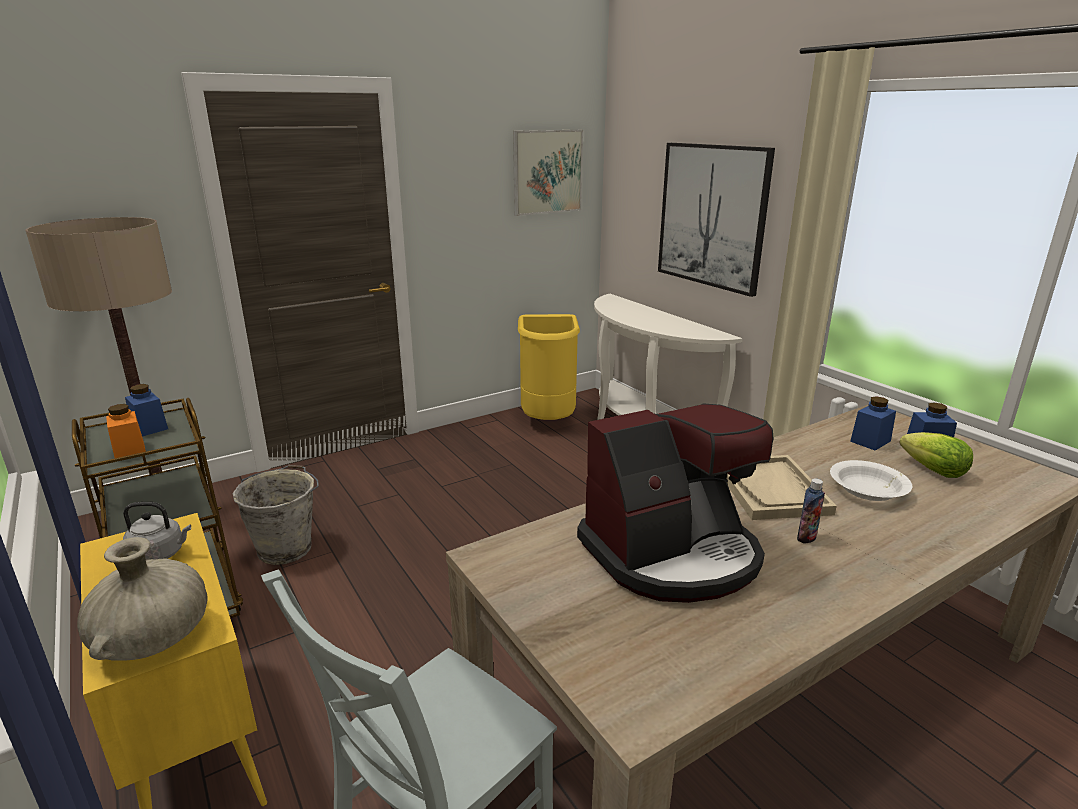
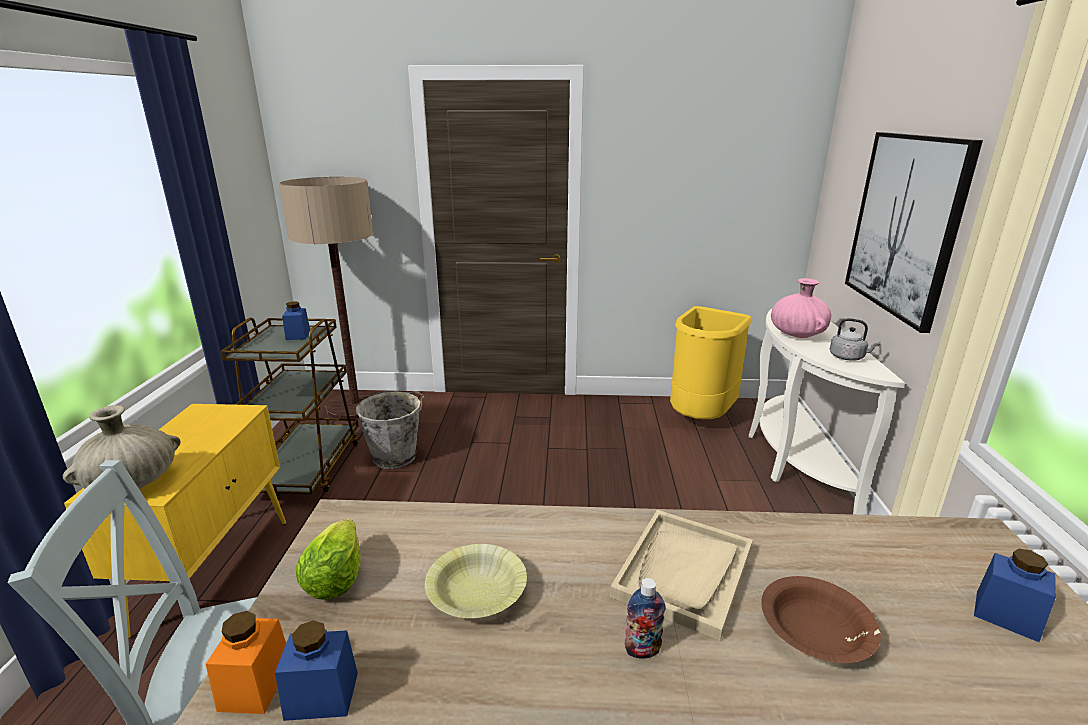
camera: 35 degrees right, 0 degrees up
orange jar [106,404,146,458] -> orange jar moved to [206,611,286,714]
grey kettle [123,502,191,560] -> grey kettle moved to [830,318,881,361]
picture [513,130,583,216] -> none
coffee machine [577,403,774,603] -> yellow bowl [425,544,527,618]
white bowl [830,460,912,501] -> brown bowl [761,576,881,663]
blue jar [850,396,896,451] -> blue jar moved to [275,620,358,721]
lettuce [899,432,973,478] -> lettuce moved to [296,519,361,600]
none -> pink vase [771,278,831,338]

